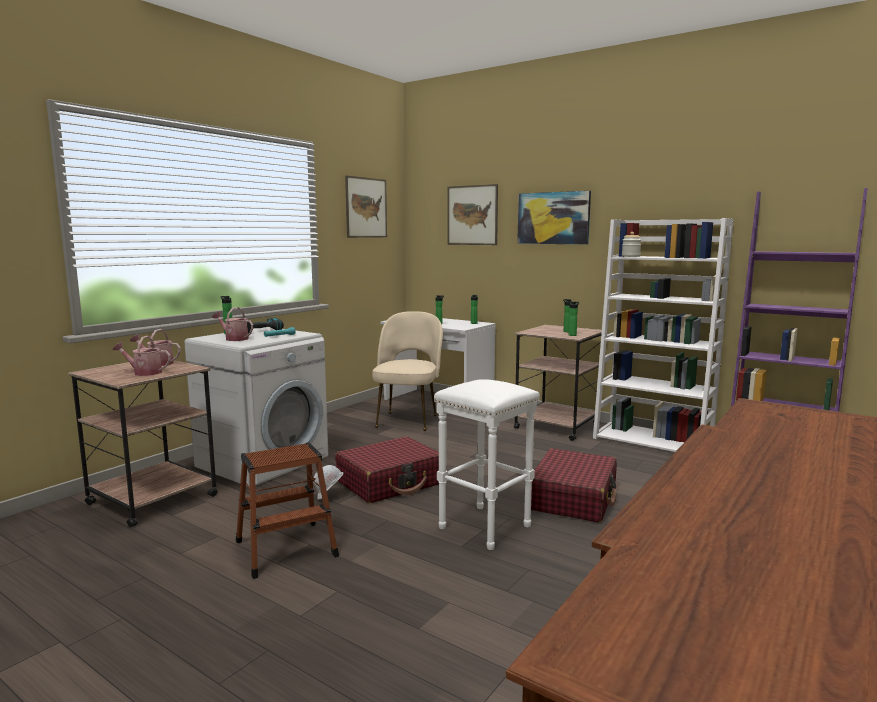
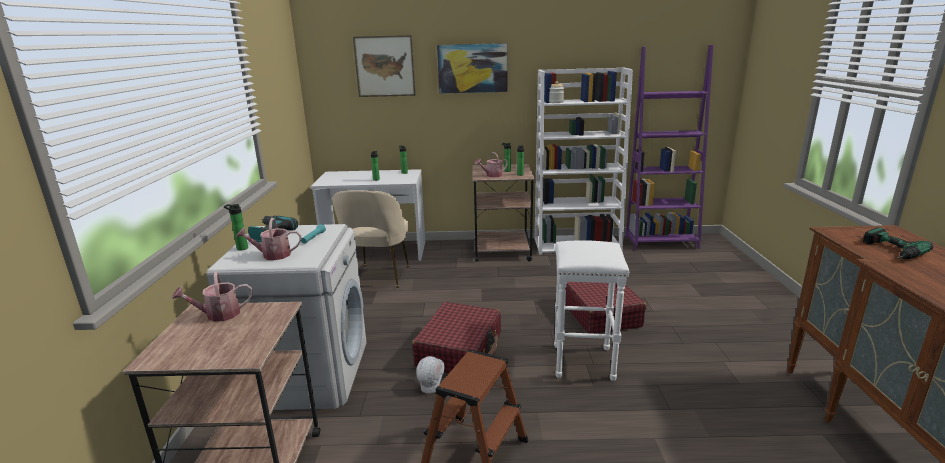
camera: 35 degrees left, 10 degrees up
watering can [112,336,171,376] -> watering can moved to [475,152,508,177]
picture [345,175,387,238] -> none
beige chair [372,311,443,431] -> beige chair turned 150 degrees counterclockwise [333,190,409,288]
none -> power drill [863,227,934,259]

